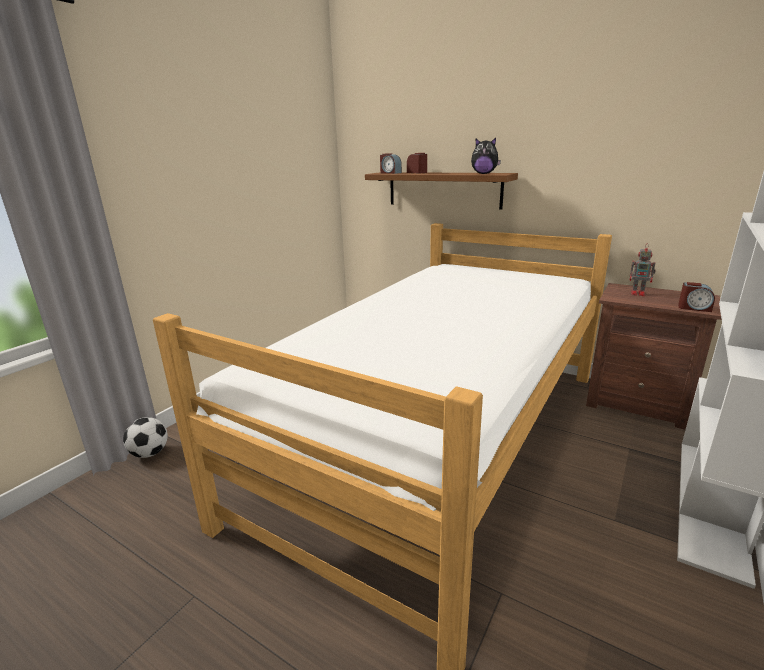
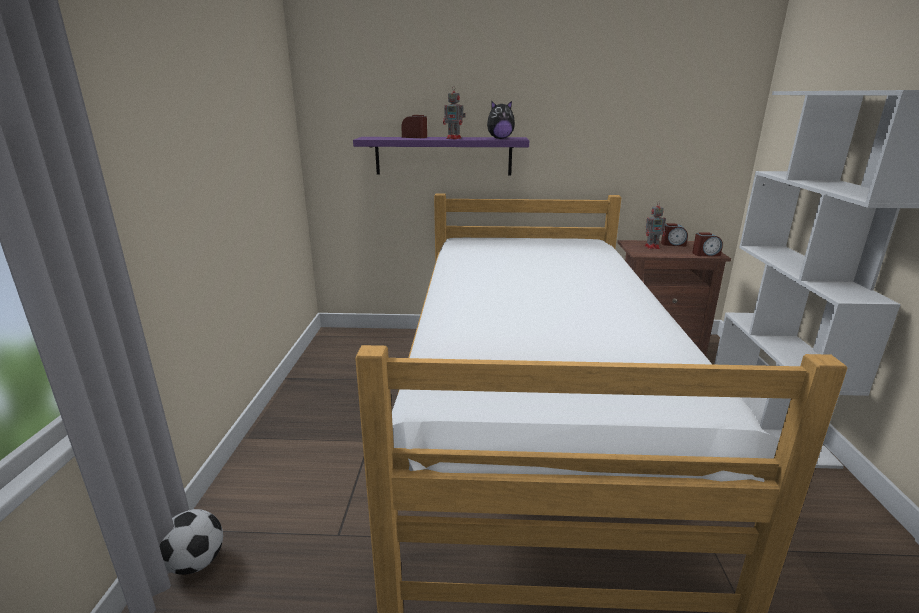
camera: 30 degrees left, 0 degrees up
brown shelf [365,172,518,210] -> purple shelf [353,137,529,175]
alarm clock [380,154,402,174] -> alarm clock moved to [661,223,688,247]
none -> toy robot [443,86,466,139]

